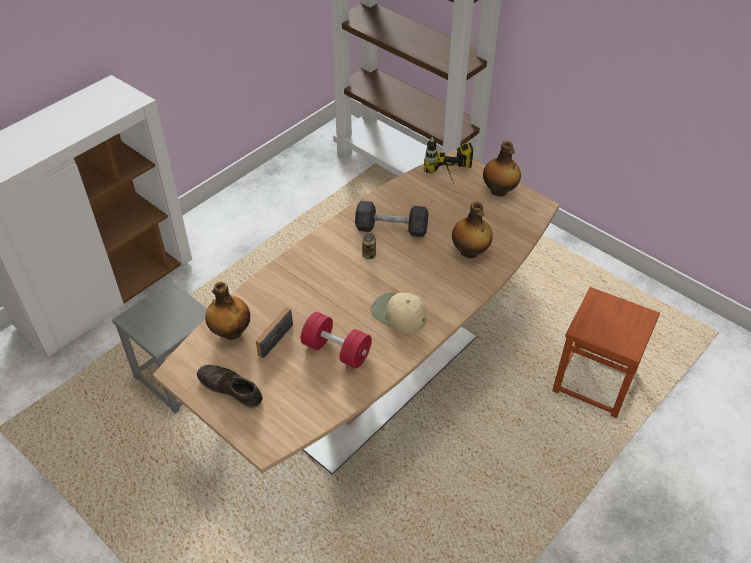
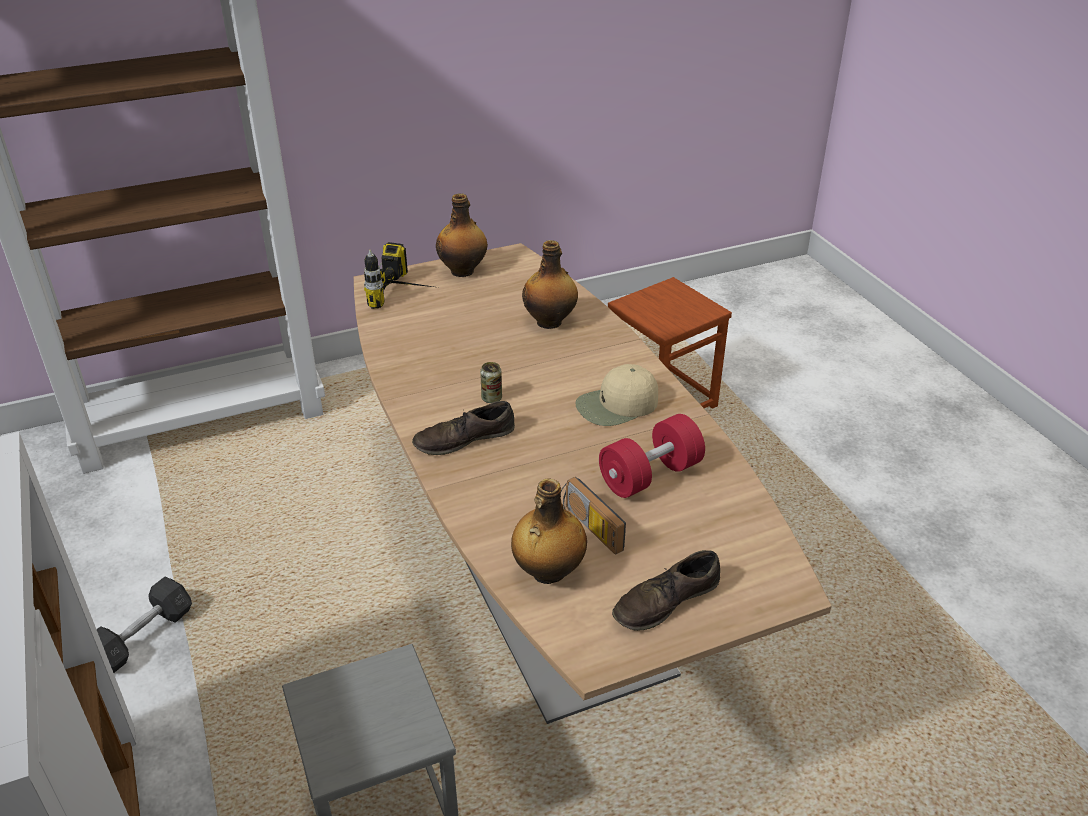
camera: 65 degrees left, 10 degrees down
grey dumbbell [355,201,428,237] -> grey dumbbell moved to [97,577,192,673]
none -> brown shoe [412,401,515,455]

